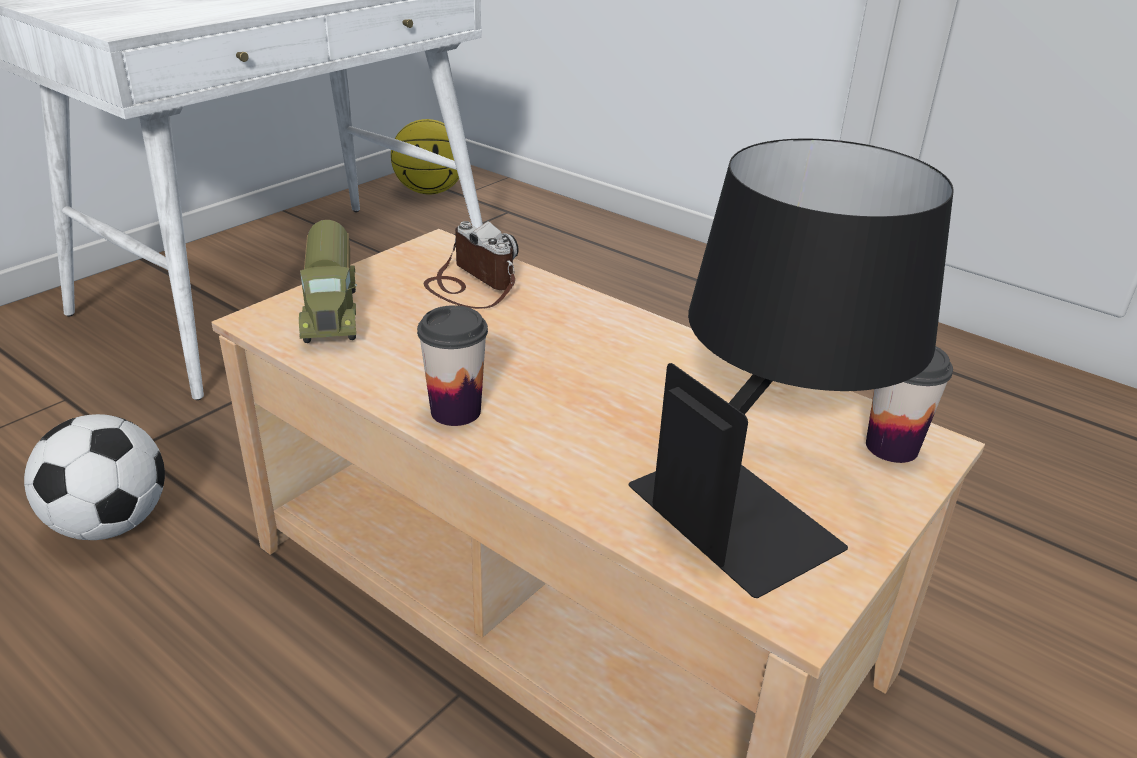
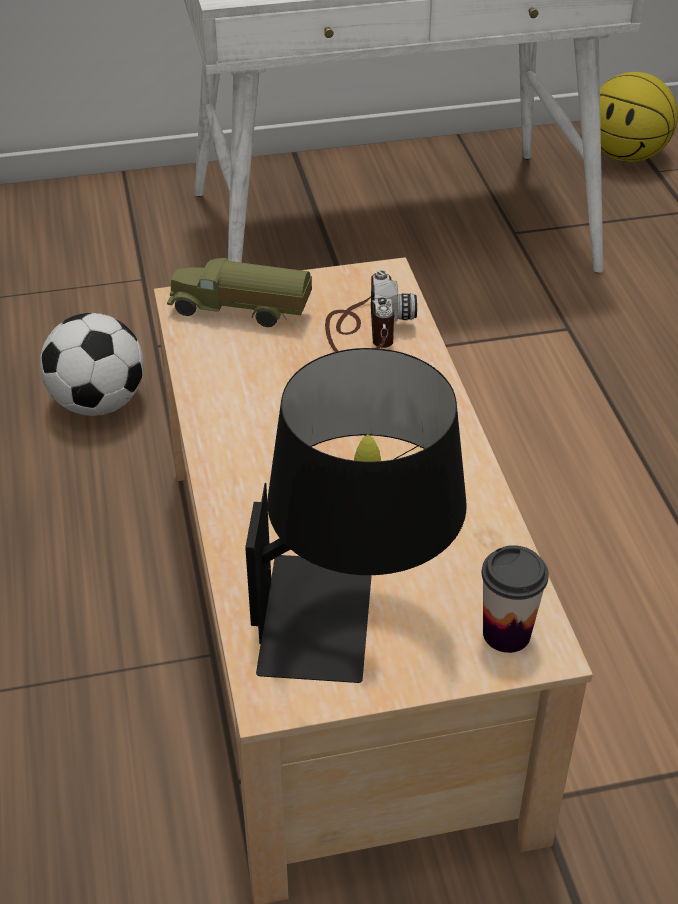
camera: 40 degrees right, 10 degrees up
toy truck [299,220,357,343] -> toy truck turned 75 degrees clockwise [167,258,312,327]
cup [417,305,488,426] -> none

